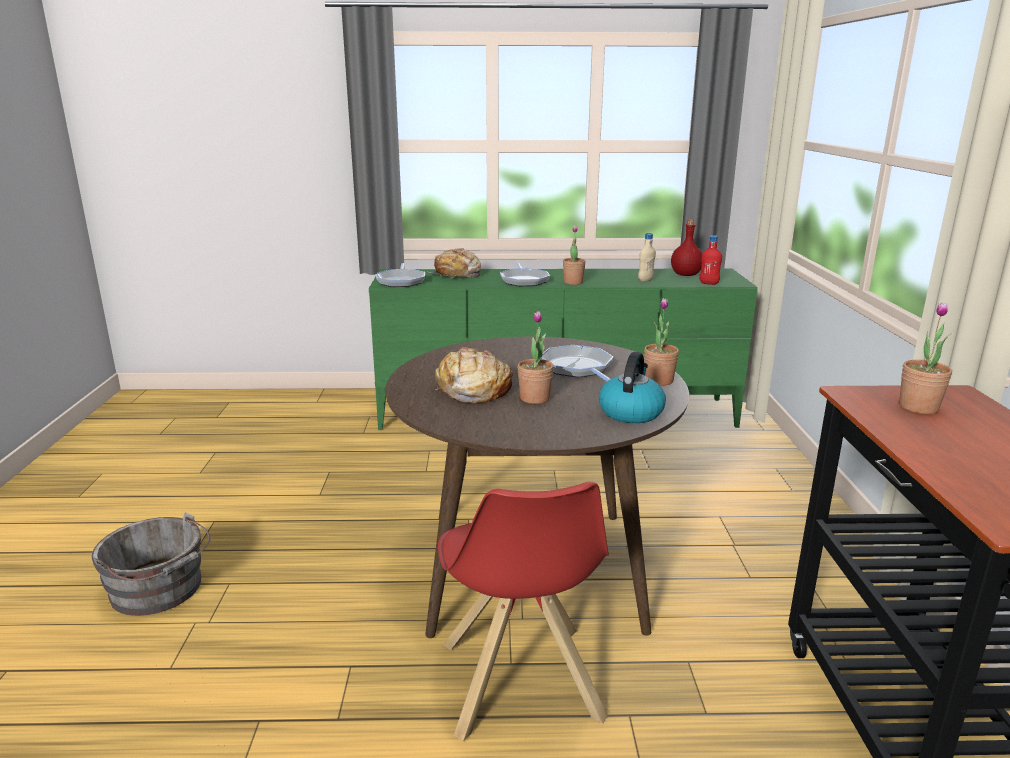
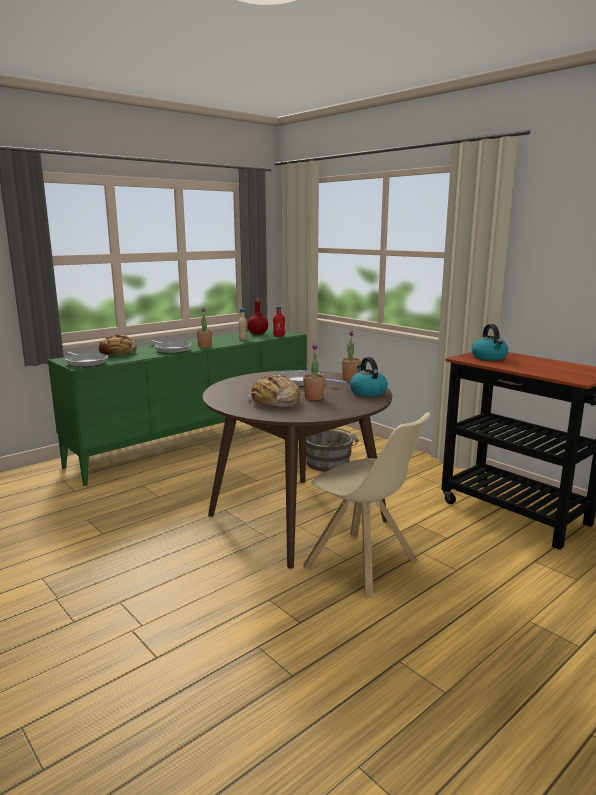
camera: 40 degrees left, 5 degrees down
grey bucket [92,512,211,616] -> grey bucket moved to [306,428,359,472]
red chair [438,482,609,742] -> beige chair [303,412,430,598]
potted plant [899,302,952,414] -> kettle [471,324,508,360]

